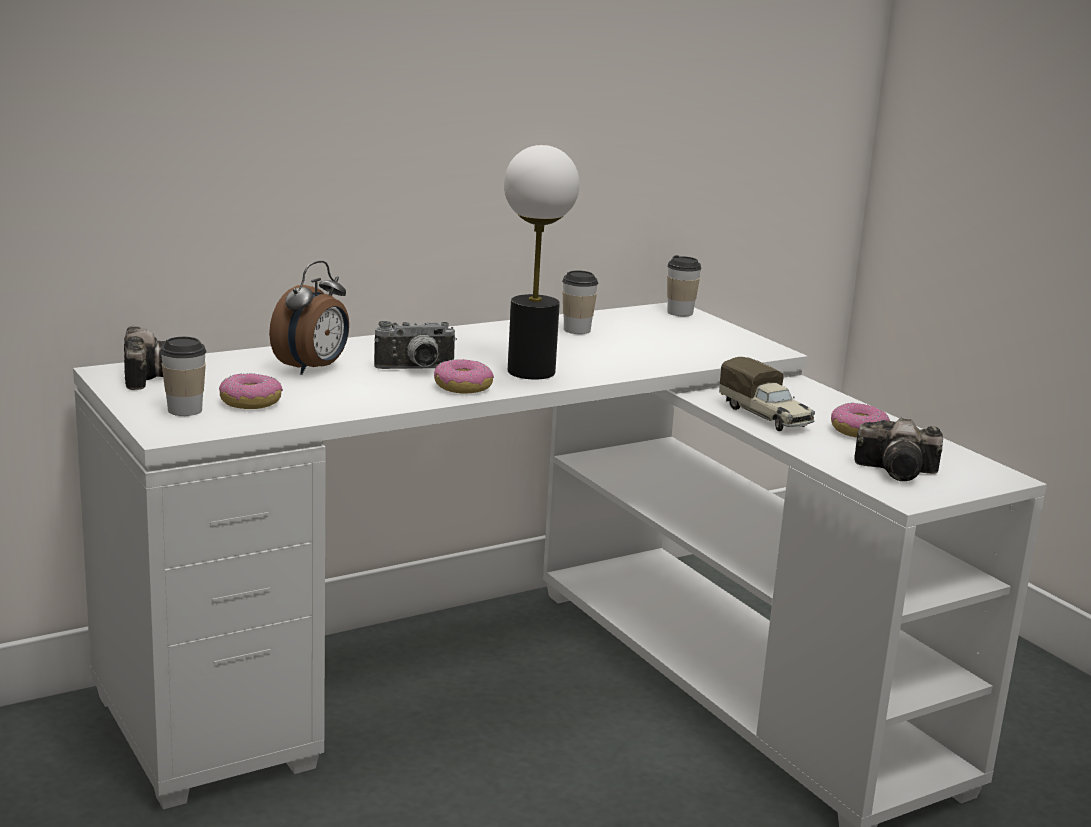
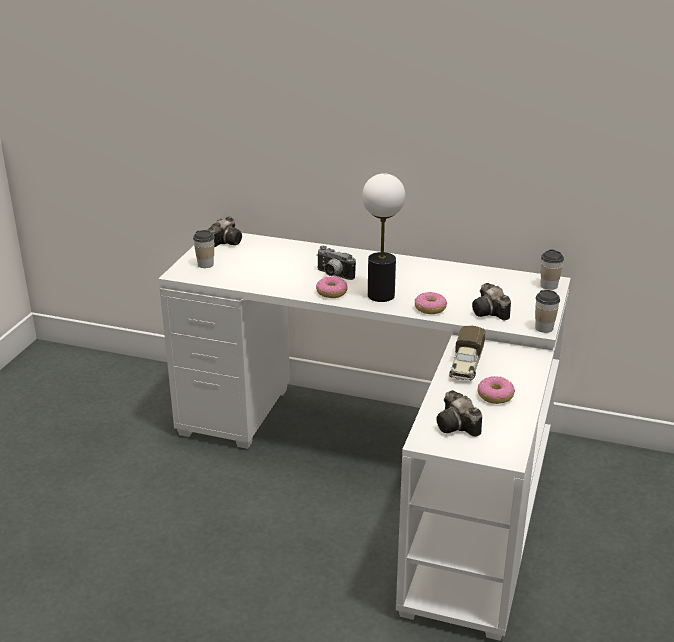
camera: 50 degrees right, 10 degrees up
donut [219,373,283,409] -> donut moved to [415,292,447,314]
alarm clock [269,261,349,375] -> none
cup [562,271,598,334] -> cup moved to [535,290,560,333]
none -> camera [472,283,511,320]

